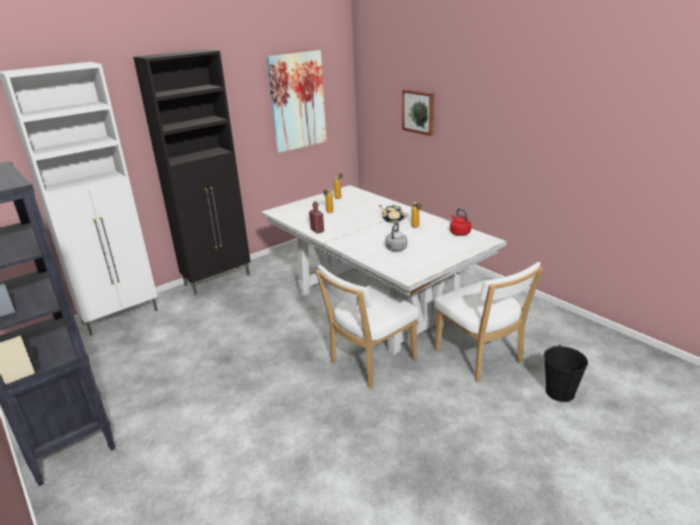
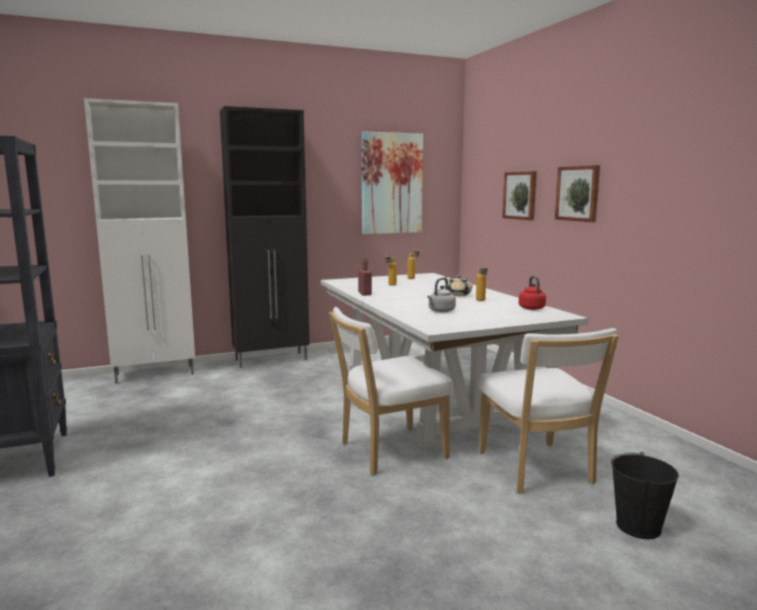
camera: 15 degrees right, 15 degrees down
none -> picture [555,165,600,222]

